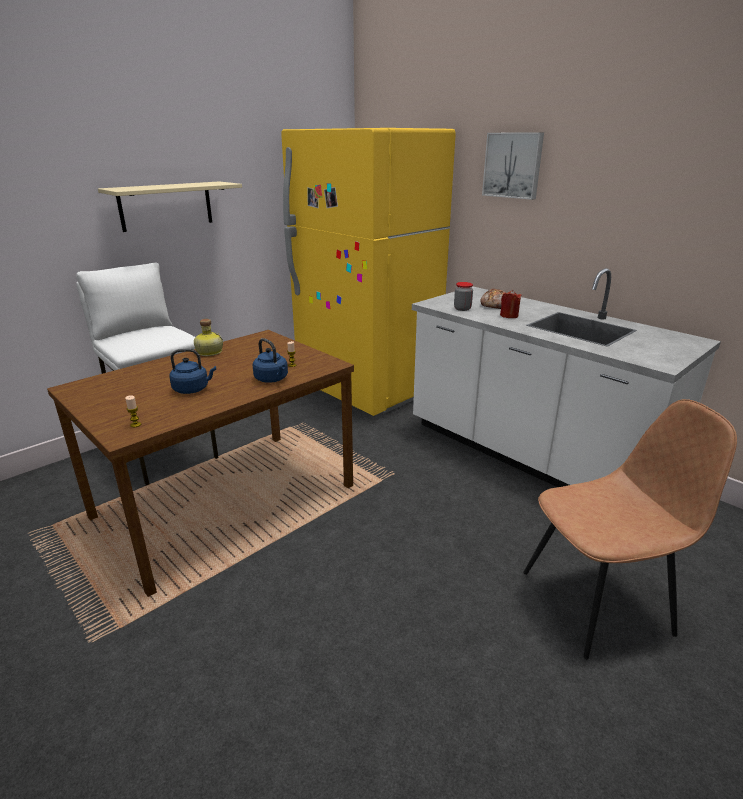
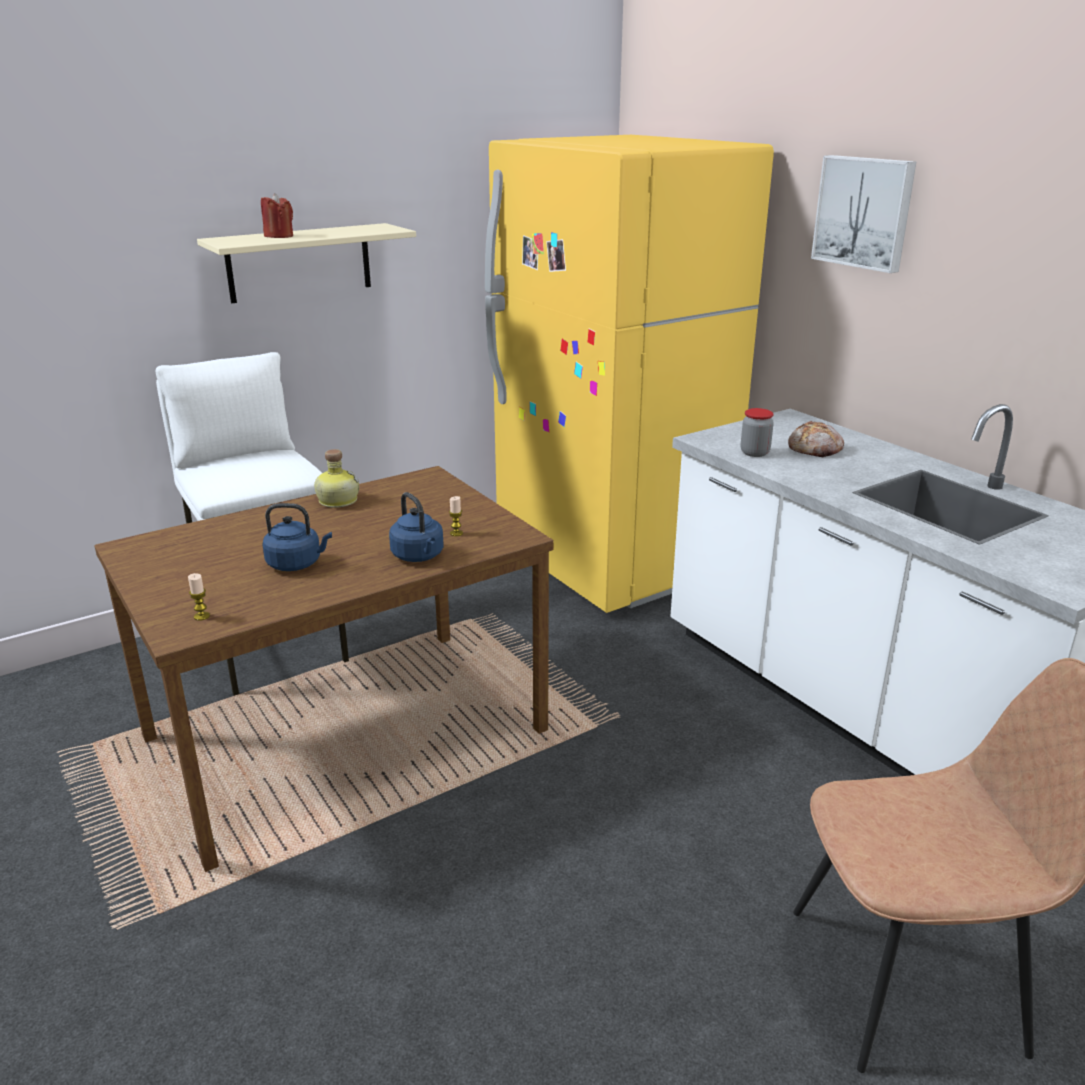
camera: 10 degrees right, 0 degrees up
red candle [500,290,521,318] -> red candle moved to [261,193,293,238]

